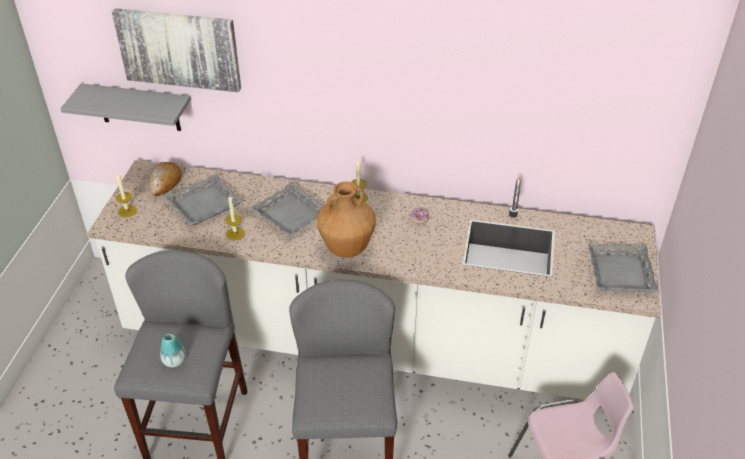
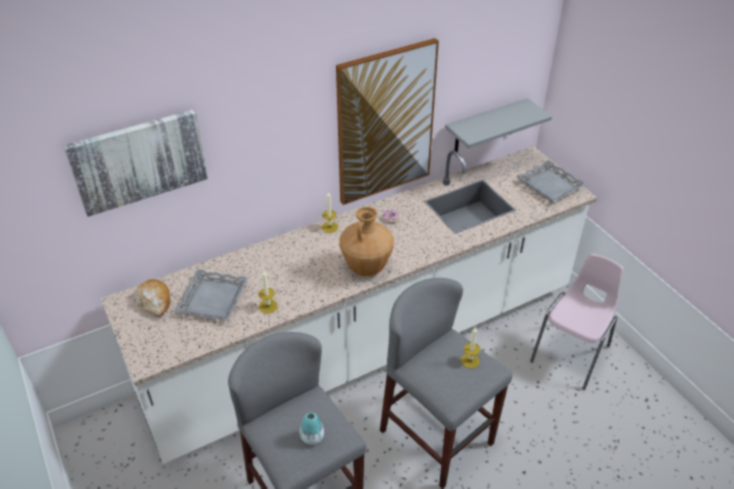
camera: 40 degrees left, 0 degrees up
grey shelf [60,83,191,131] -> grey shelf moved to [445,98,552,152]
candle [116,172,137,218] -> candle moved to [461,328,480,368]
grey tray [250,183,324,236] -> none
none -> picture [336,38,439,205]

